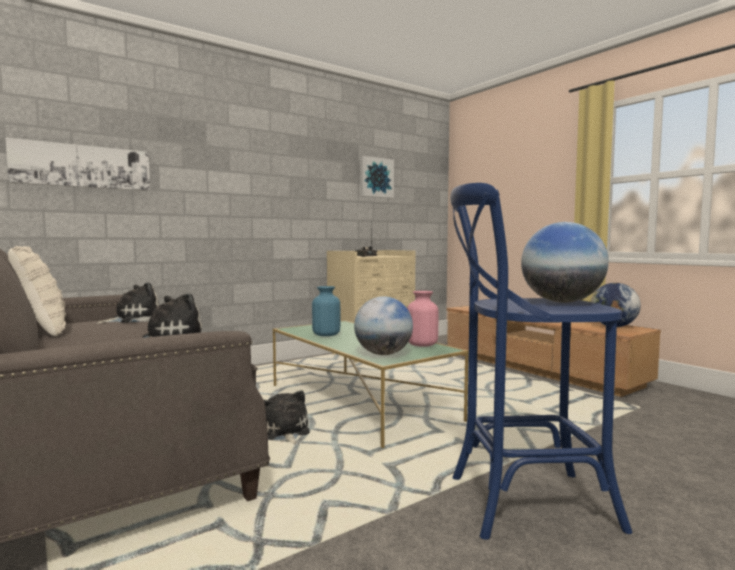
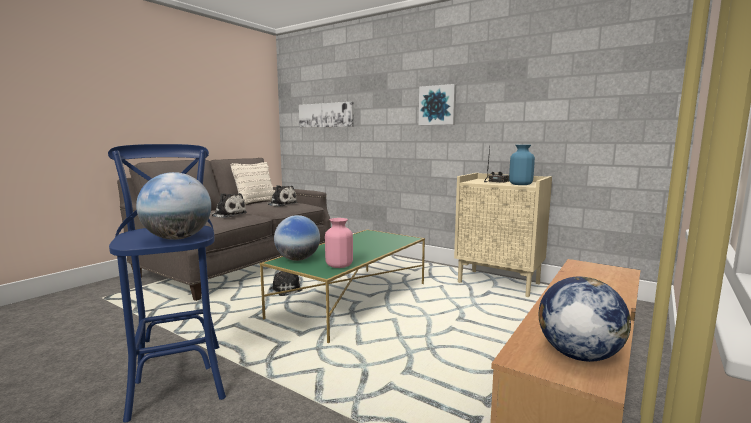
camera: 70 degrees right, 5 degrees up
blue vase [312,286,340,336] -> blue vase moved to [509,145,535,185]
picture [360,156,394,198] -> picture moved to [419,84,456,125]

